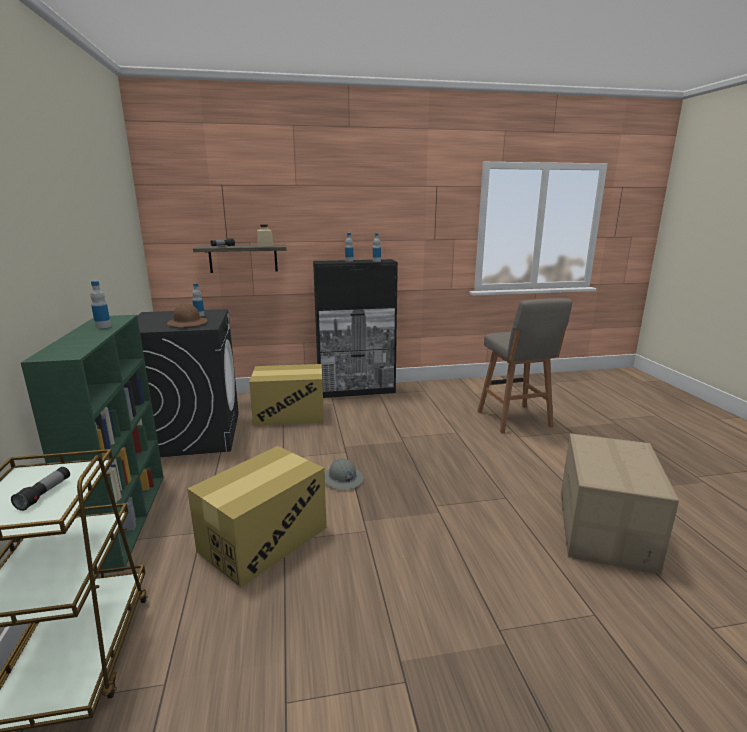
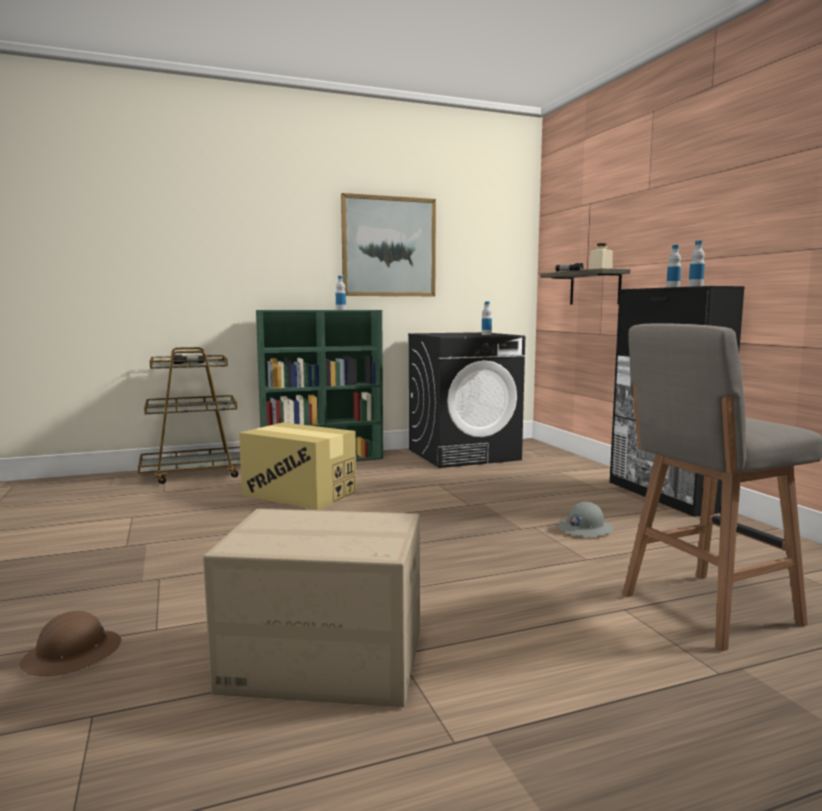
camera: 80 degrees right, 10 degrees down
brown hard hat [167,303,207,327] -> brown hard hat moved to [20,611,121,676]
cardboard box [249,364,324,426] -> none
grey hard hat [325,458,363,490] -> grey hard hat moved to [558,502,614,537]
none -> picture [341,193,436,296]

